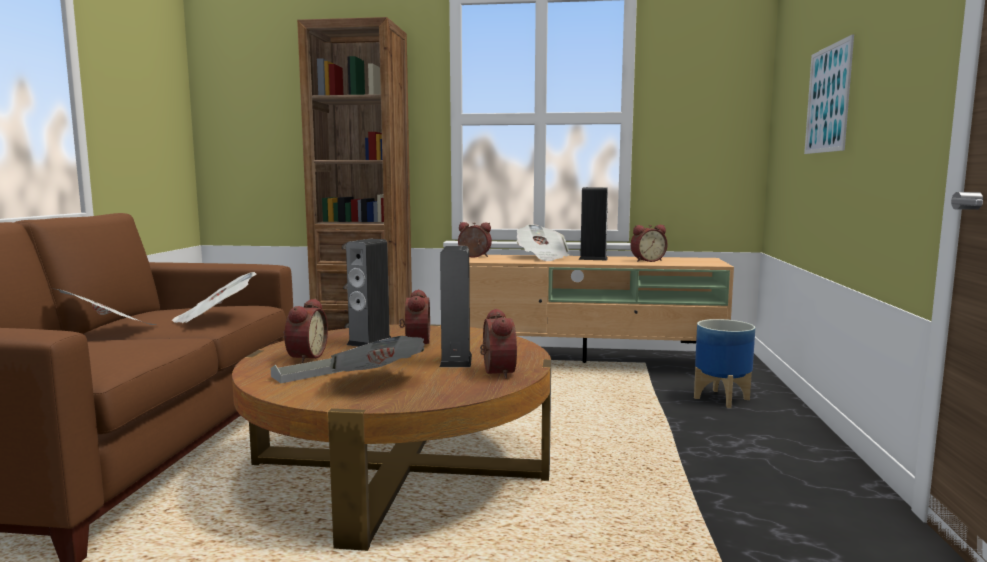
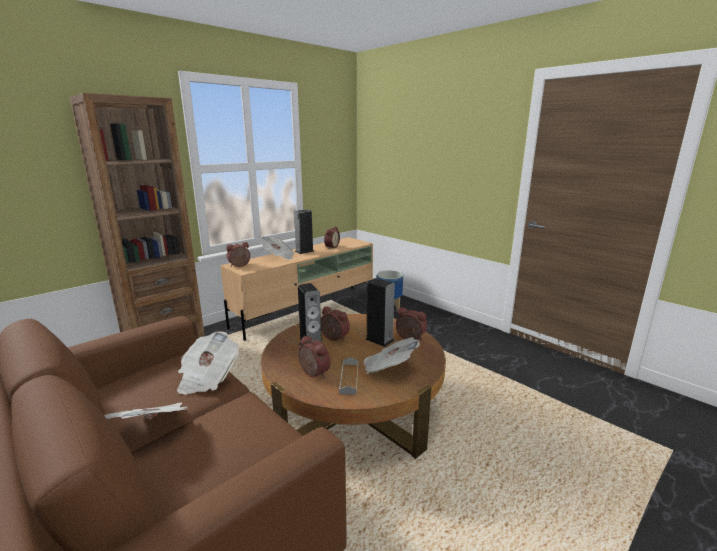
camera: 50 degrees left, 10 degrees up
picture [804,34,854,154] -> none

